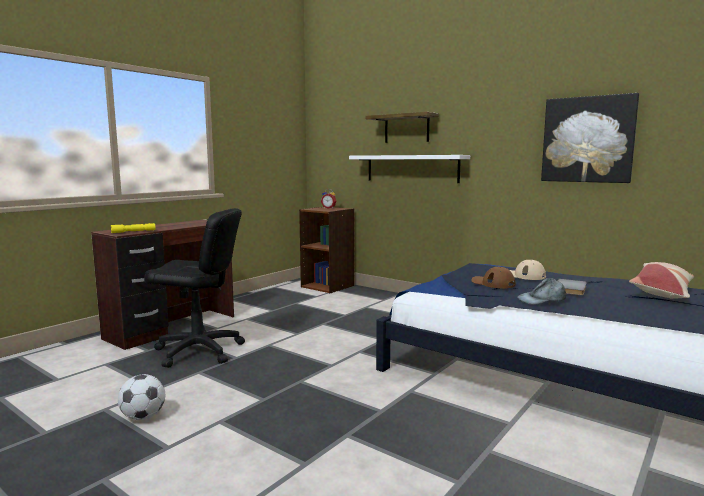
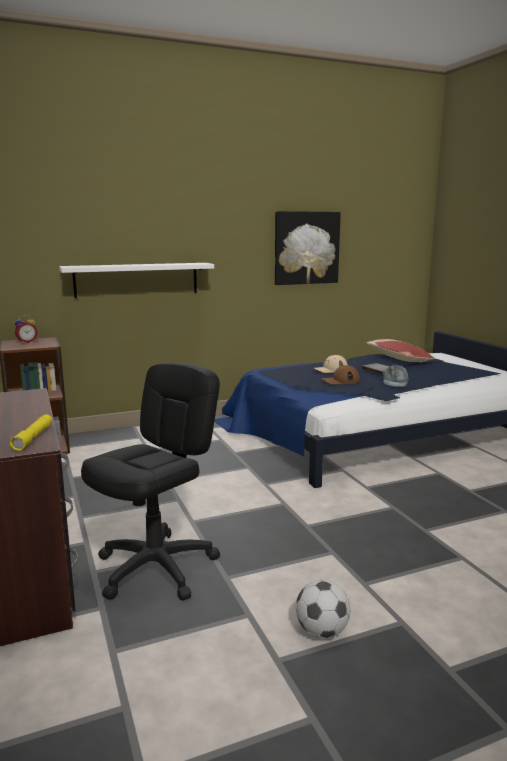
camera: 60 degrees left, 5 degrees up
shelf [365,112,439,143] -> none

